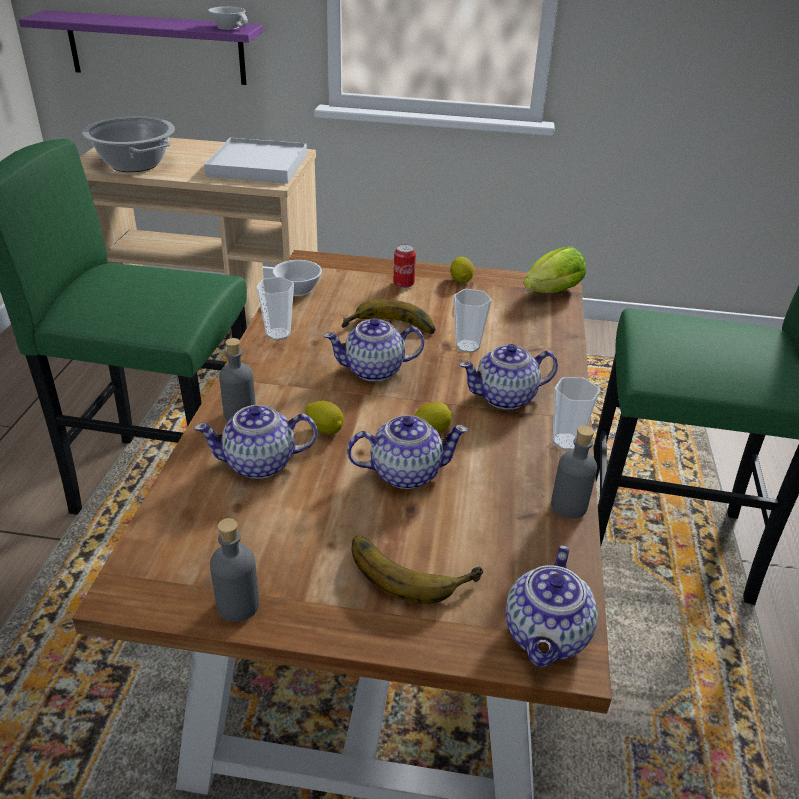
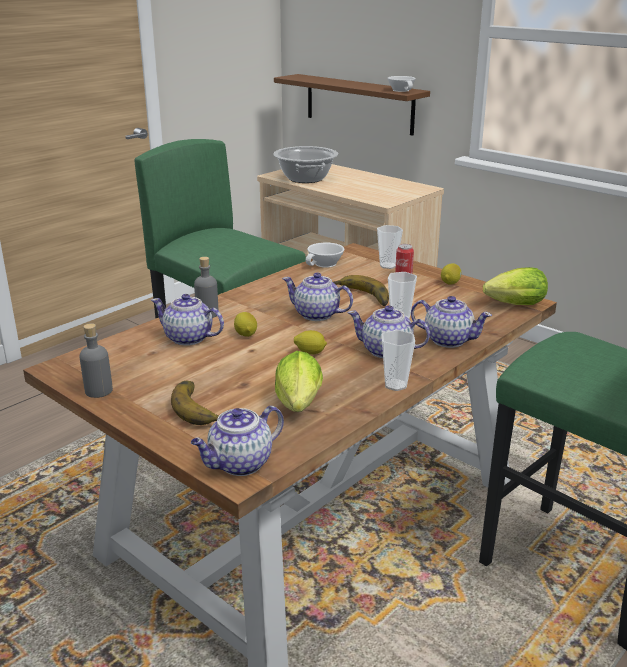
camera: 35 degrees right, 10 degrees down
purple shelf [19,10,263,85] -> brown shelf [274,74,430,136]
white tray [204,138,307,184] -> none
cup [256,277,294,341] -> cup moved to [377,225,403,269]
teapot [347,415,468,489] -> teapot moved to [411,296,492,348]
grey bottle [551,425,597,519] -> none
none -> lettuce [275,351,323,412]

